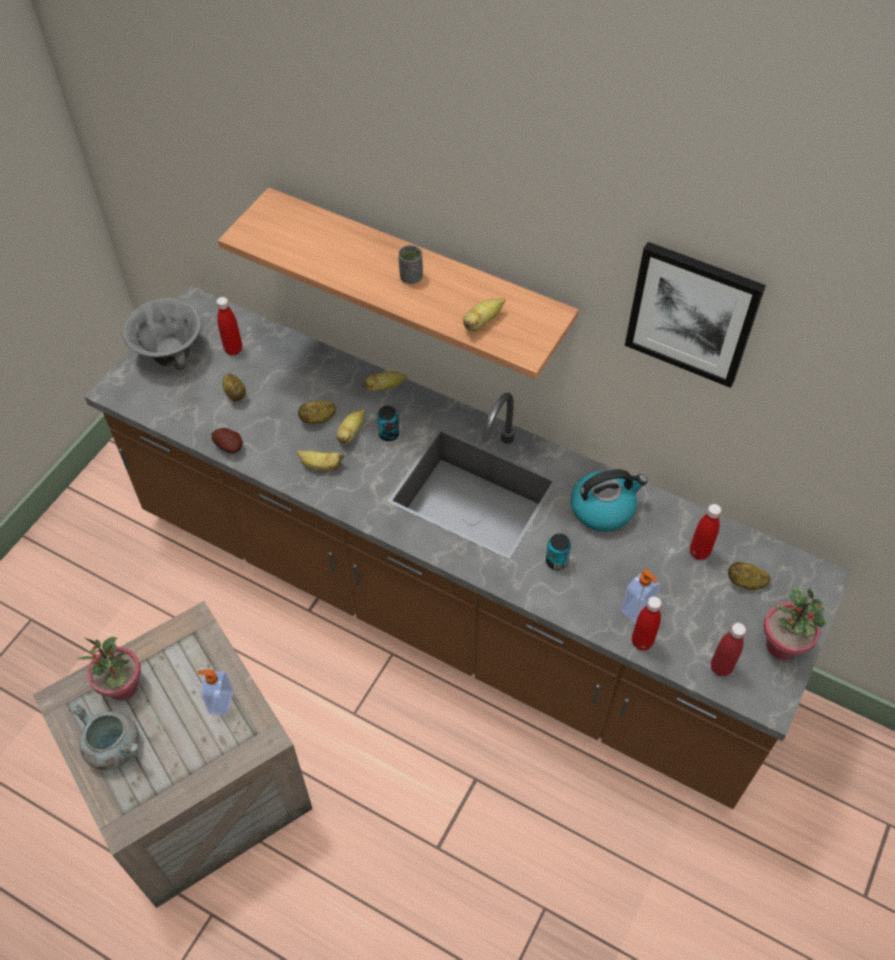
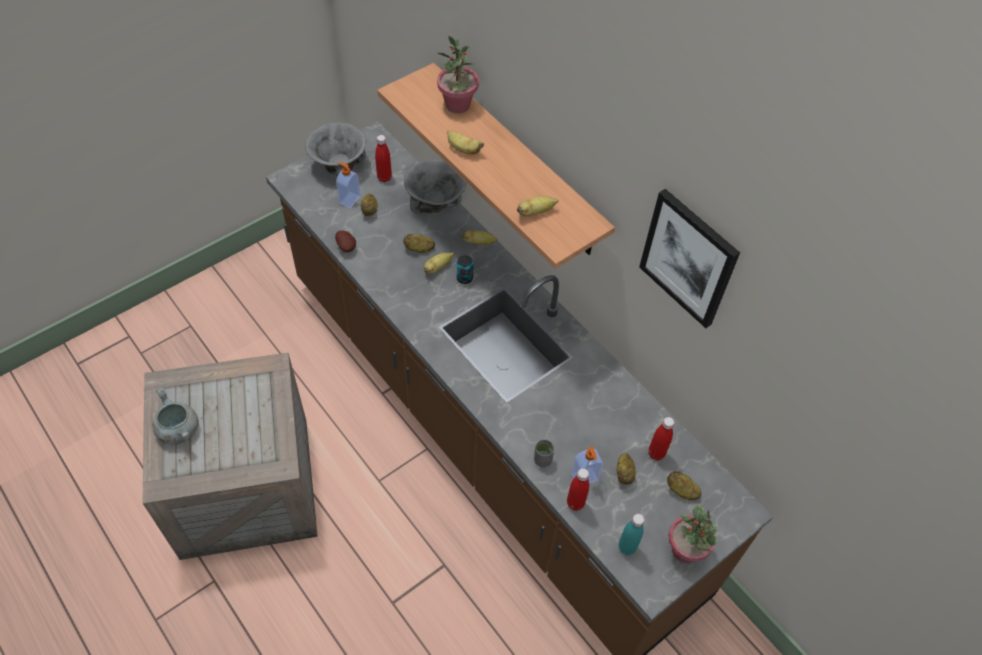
camera: 20 degrees right, 0 degrees up
potted plant [77,637,141,701] -> potted plant moved to [437,36,479,114]
soap dispenser [197,670,233,716] -> soap dispenser moved to [336,162,361,208]
banana [297,450,344,471] -> banana moved to [447,129,484,154]
grey cup [398,245,423,284] -> grey cup moved to [534,439,554,467]
can [546,533,571,570] -> none
kettle [571,469,647,532] -> none
red bottle [711,623,746,676] -> turquoise bottle [619,514,645,555]
none -> grey bowl [404,160,467,213]
none -> potato [617,453,636,484]

